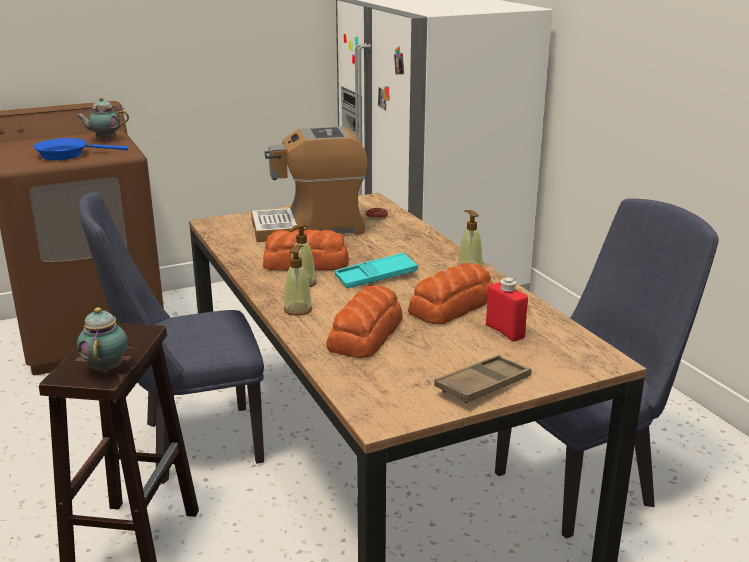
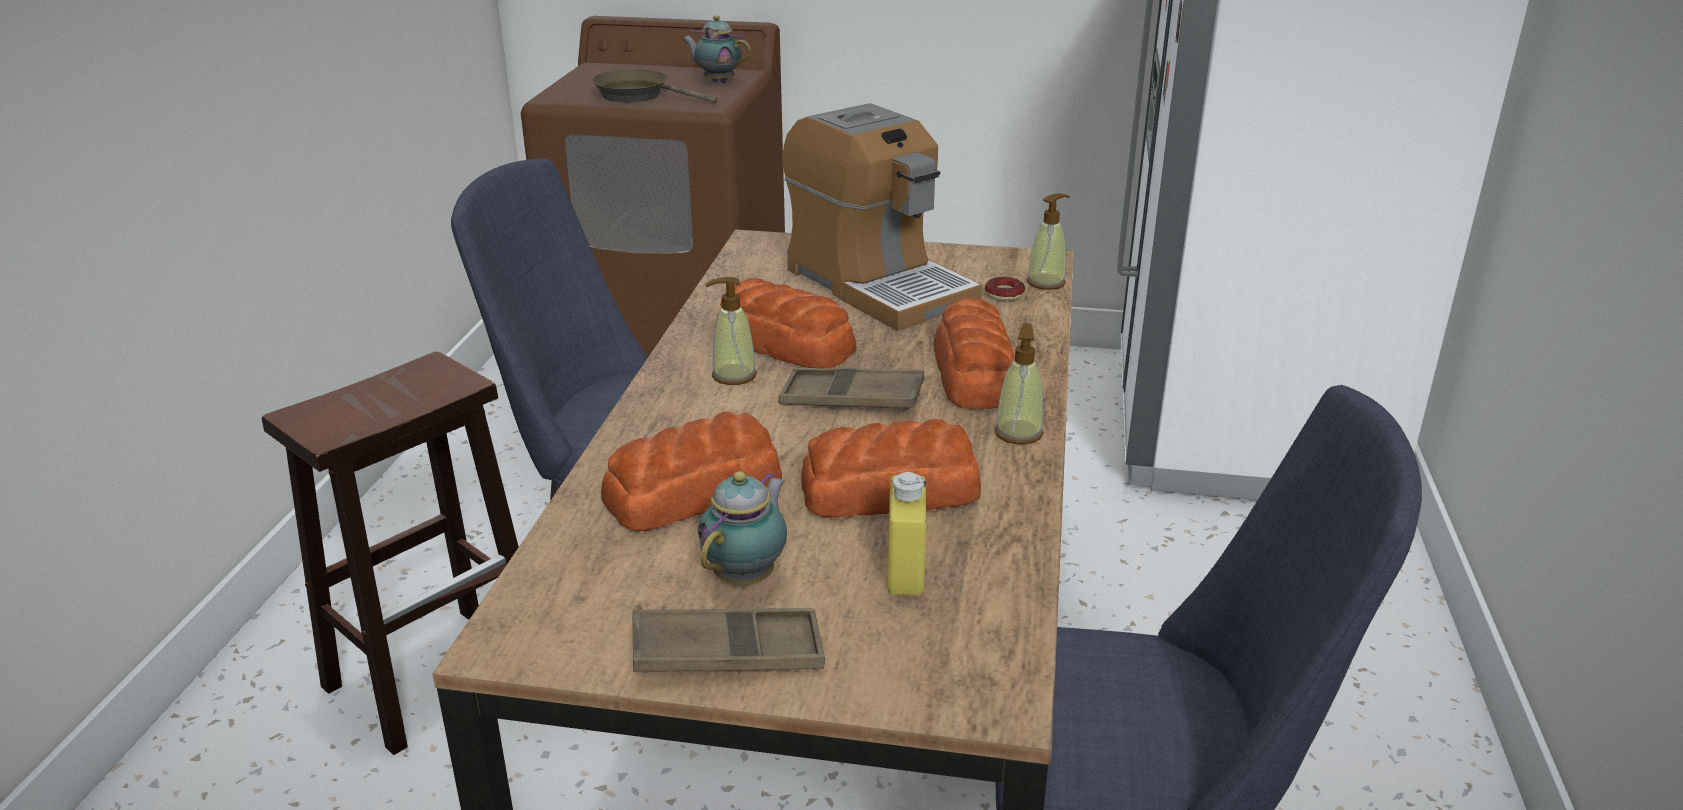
camera: 35 degrees right, 5 degrees up
blue frying pan [33,138,128,160] -> brown frying pan [591,69,717,103]
teapot [77,307,128,372] -> teapot moved to [697,471,787,585]
coffee machine [251,126,368,242] -> coffee machine turned 150 degrees counterclockwise [782,103,982,331]
soap dispenser [284,245,312,316] -> soap dispenser moved to [1027,193,1070,290]
turquoise tray [335,253,418,288] -> brown tray [779,368,924,410]
red bottle [486,277,528,342] -> yellow bottle [887,472,926,595]
none -> bread [933,298,1015,409]

